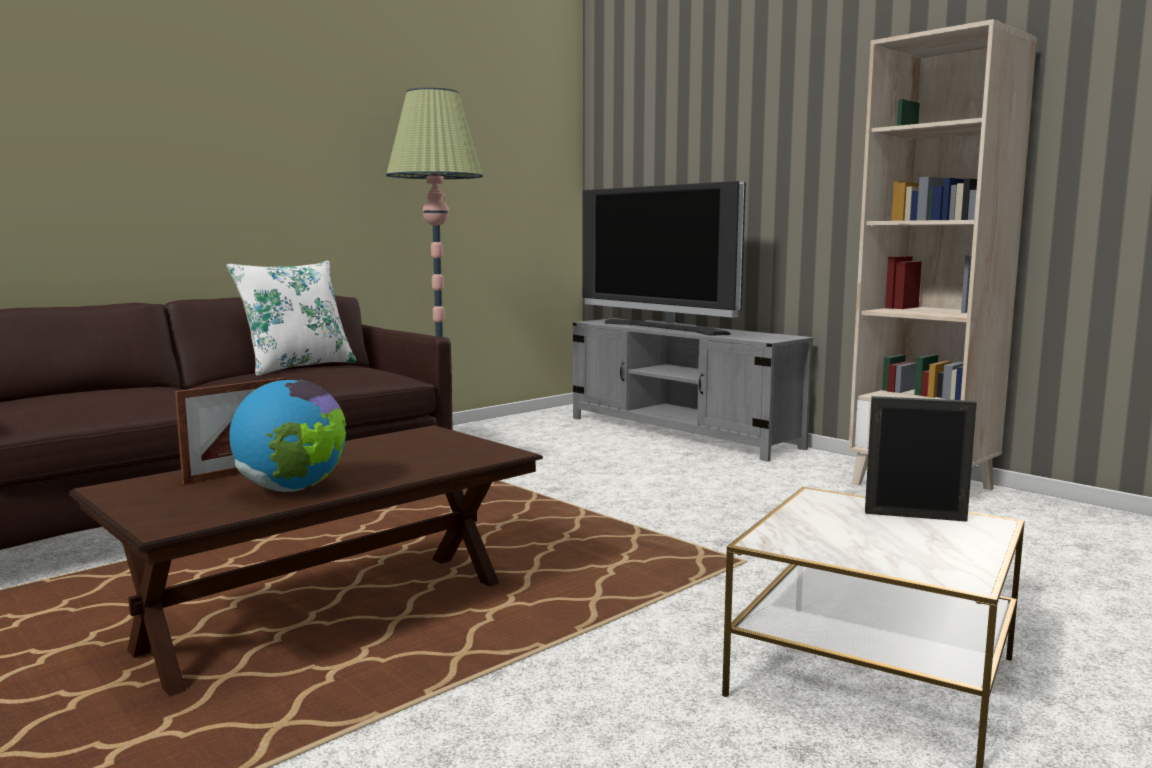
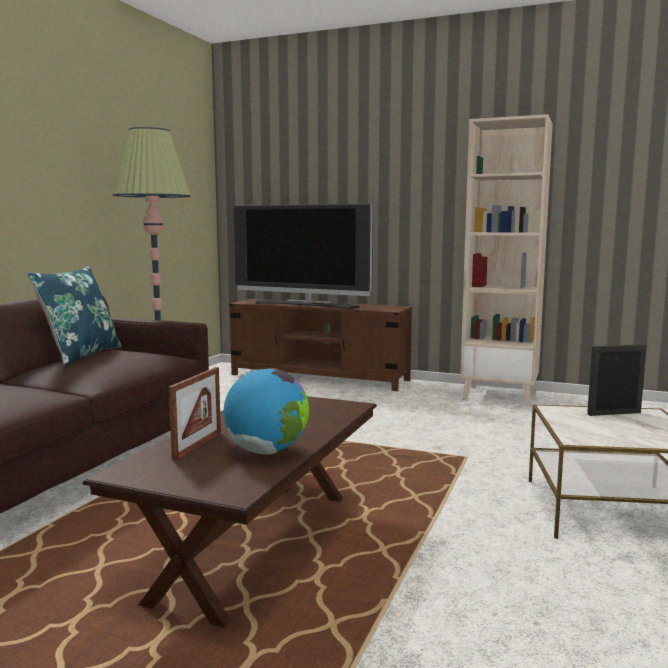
camera: 25 degrees left, 0 degrees up
white pillow [227,261,357,376] -> blue pillow [27,266,122,366]
grey tv stand [573,318,813,462] -> brown tv stand [229,299,412,391]

